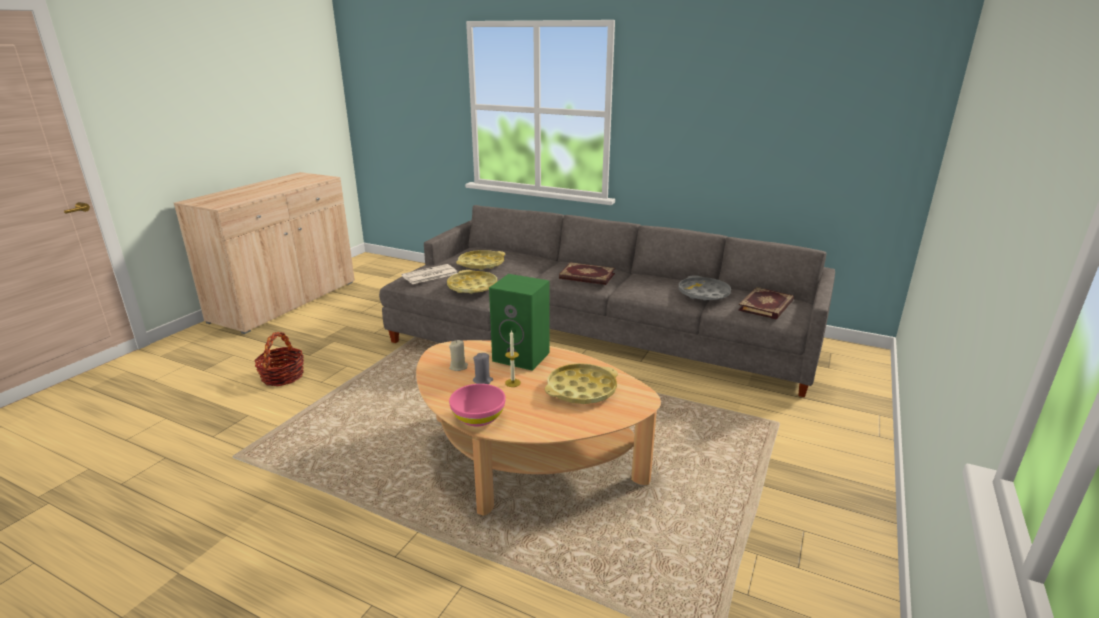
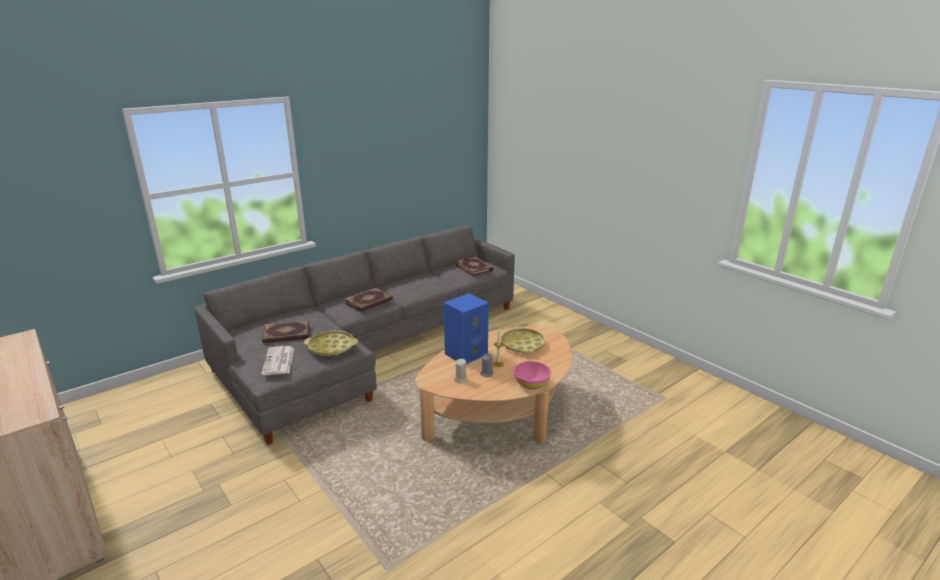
camera: 65 degrees left, 0 degrees up
basket [254,332,304,386] -> none
yellow tray [456,250,505,270] -> book [262,320,310,343]
green speaker [489,274,550,371] -> blue speaker [444,293,489,364]
grey tray [678,275,731,301] -> none

